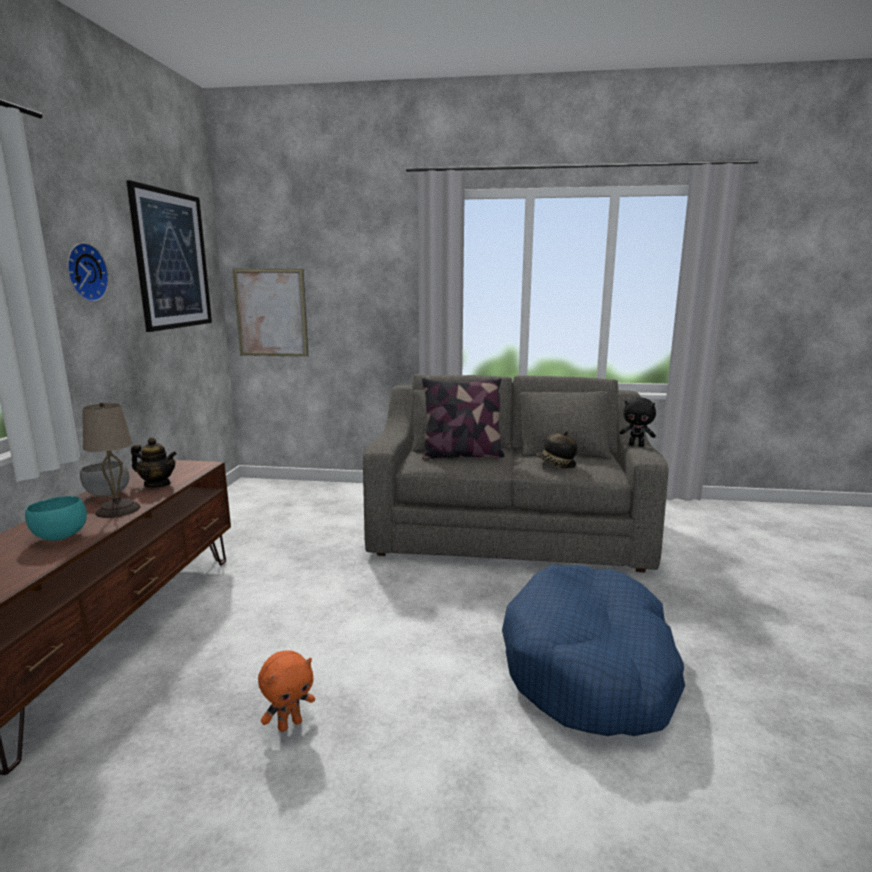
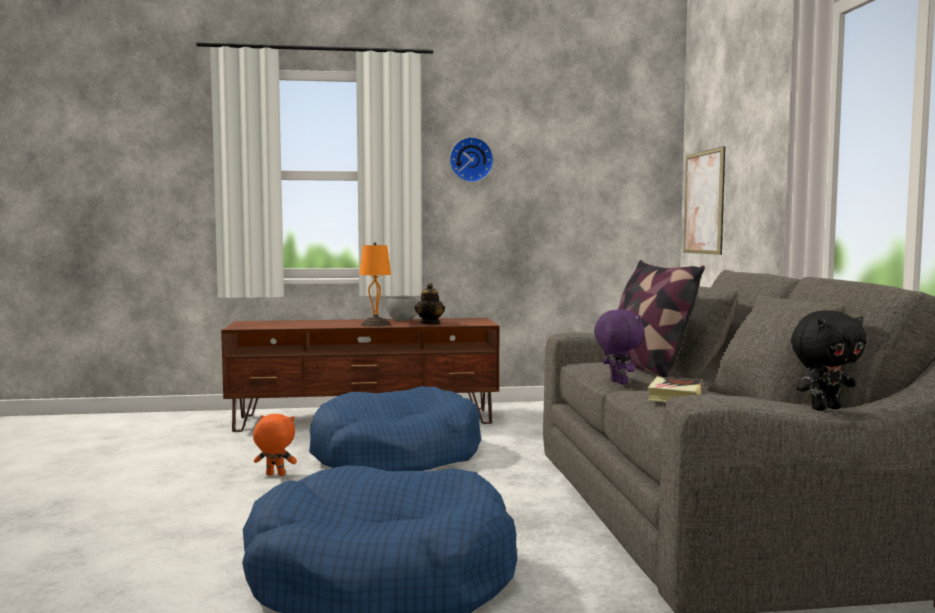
camera: 75 degrees right, 10 degrees down
turquoise bowl [25,496,87,541] -> none
beige table lamp [82,402,141,518] -> orange table lamp [359,242,391,327]
picture [126,180,212,332] -> none
orange plush toy [258,650,315,732] -> orange plush toy turned 150 degrees clockwise [253,414,297,476]
hat [536,431,577,468] -> book [647,377,703,402]
black plush toy [620,397,656,447] -> black plush toy turned 120 degrees counterclockwise [791,310,867,411]
none -> blue dog bed [309,386,481,471]
none -> purple plush toy [594,309,644,385]

